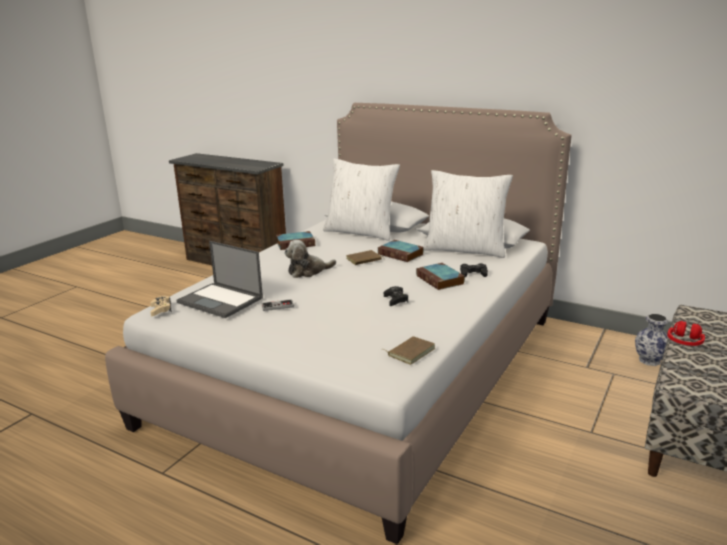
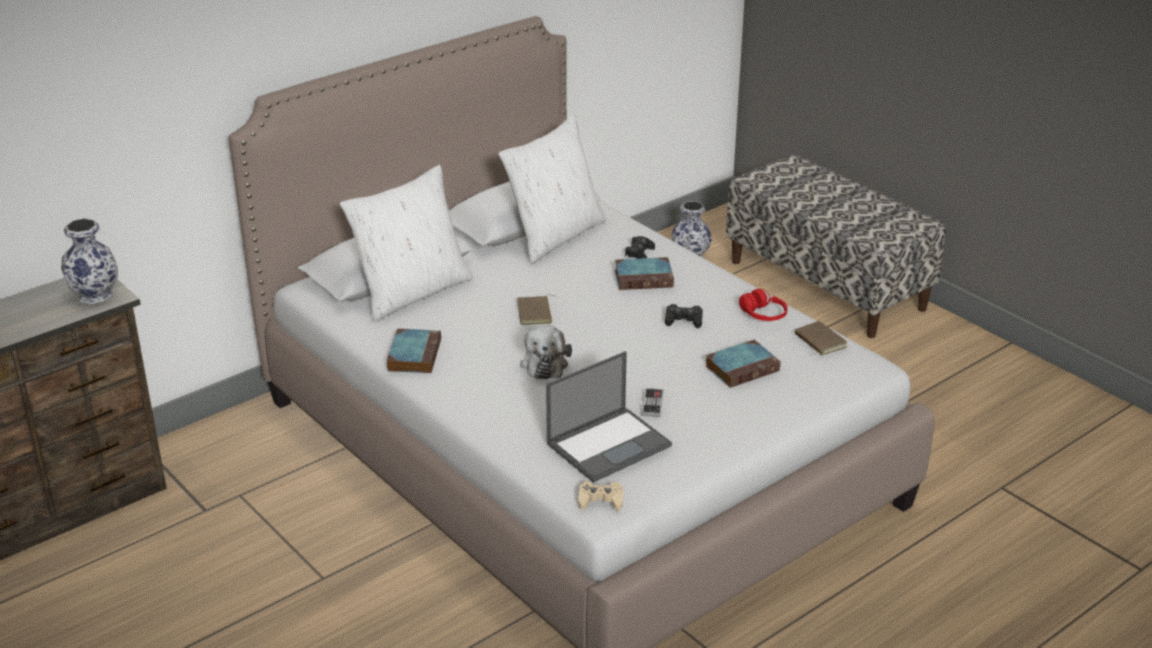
camera: 70 degrees left, 10 degrees up
book [378,240,424,262] -> book moved to [705,340,781,388]
red headphones [667,321,705,346] -> red headphones moved to [739,289,788,321]
none -> vase [61,218,118,304]

